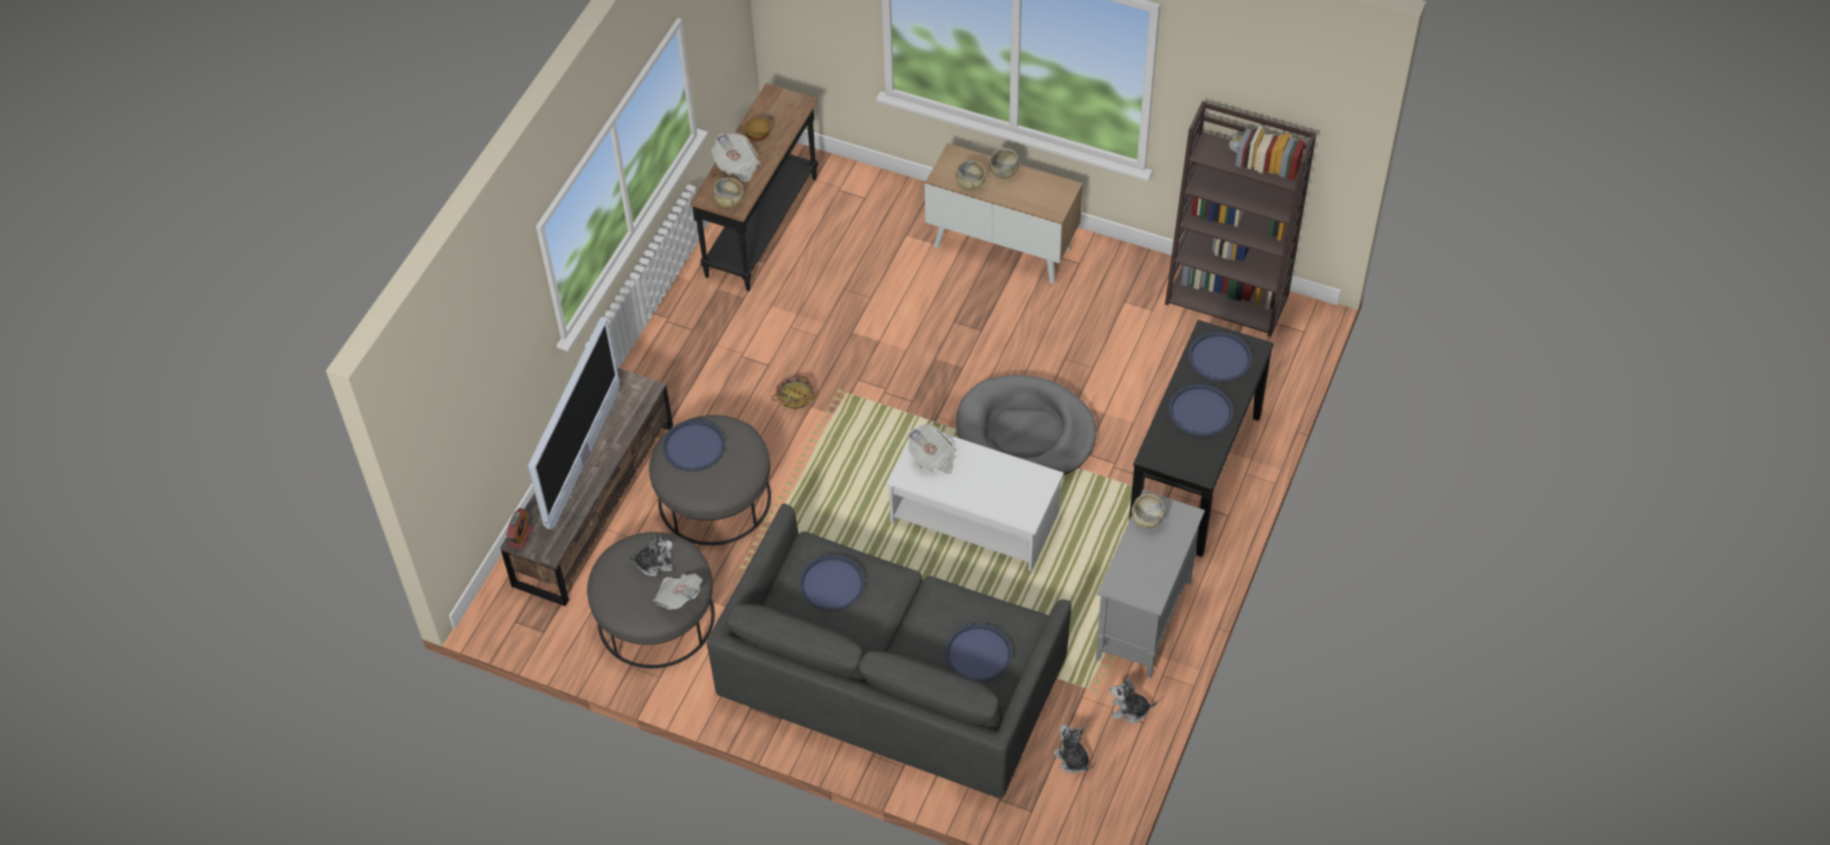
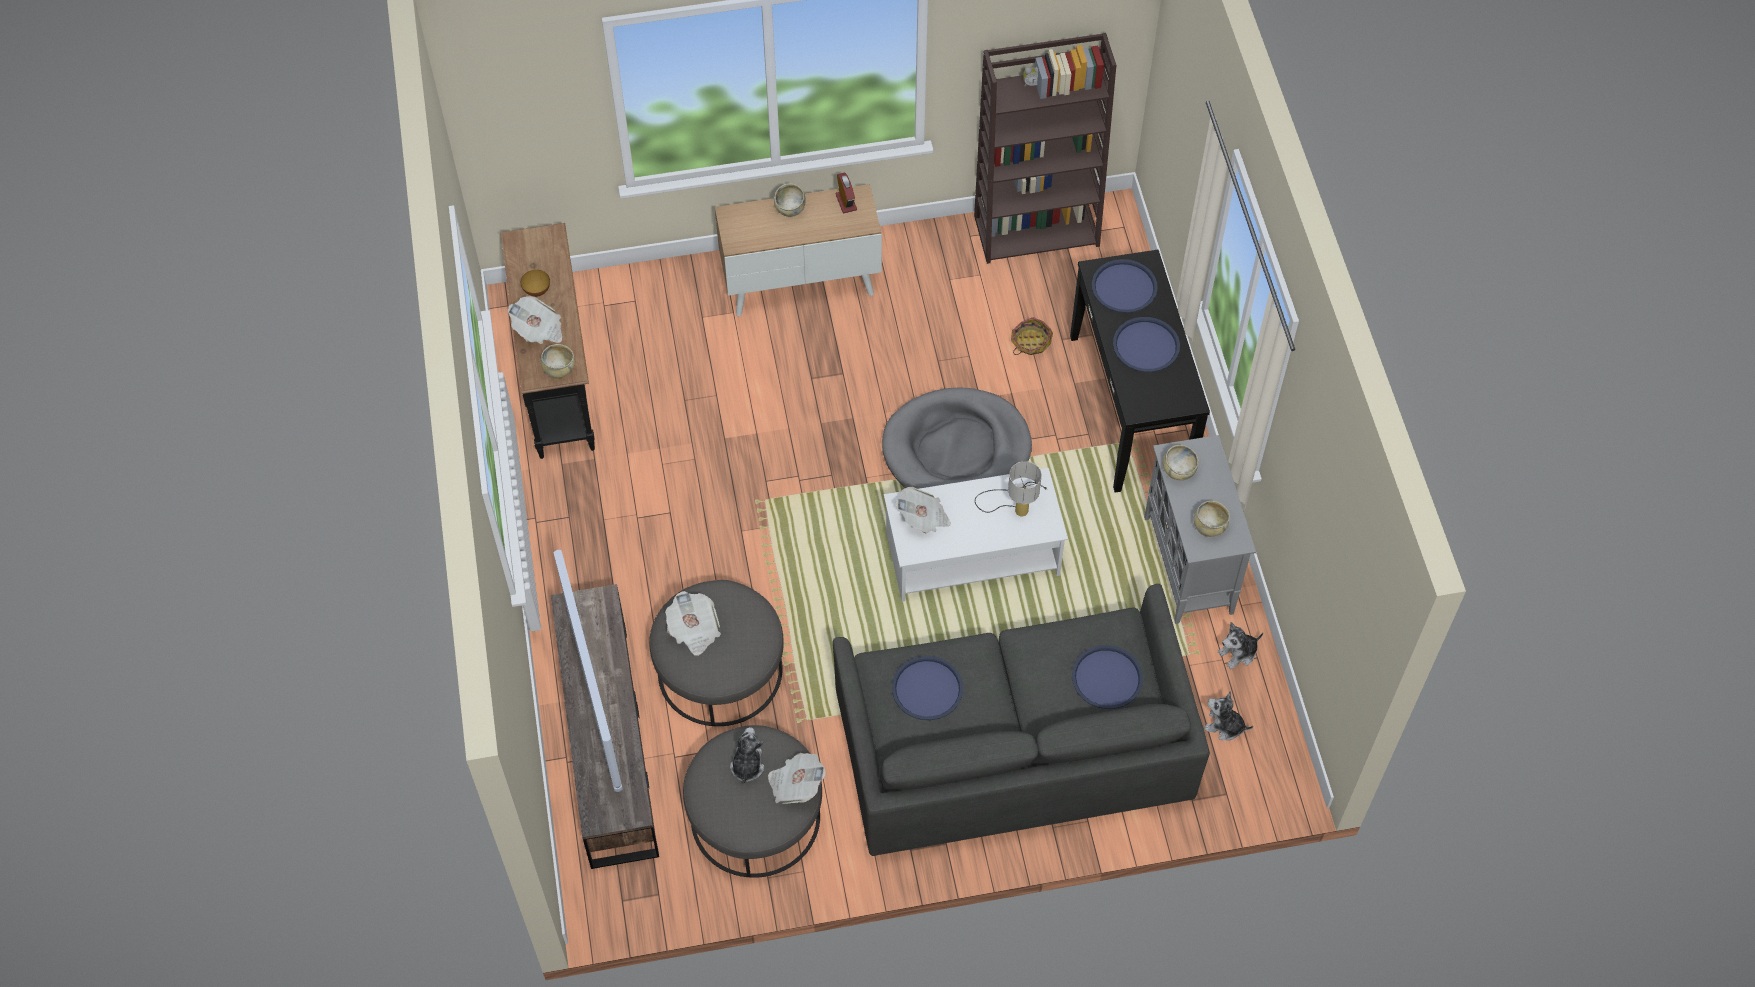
camera: 35 degrees left, 5 degrees up
alarm clock [506,508,532,549] -> alarm clock moved to [835,172,857,213]
plush toy [627,533,673,576] -> plush toy turned 45 degrees counterclockwise [730,727,764,784]
blue tray [662,420,726,471] -> newspaper [665,591,721,656]
basket [772,376,815,409] -> basket moved to [1011,317,1053,355]
beige bowl [956,161,986,191] -> beige bowl moved to [1194,501,1230,537]
none -> table lamp [975,461,1047,517]

